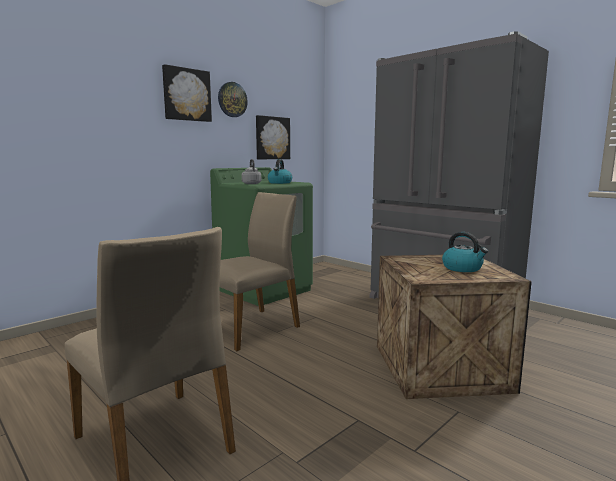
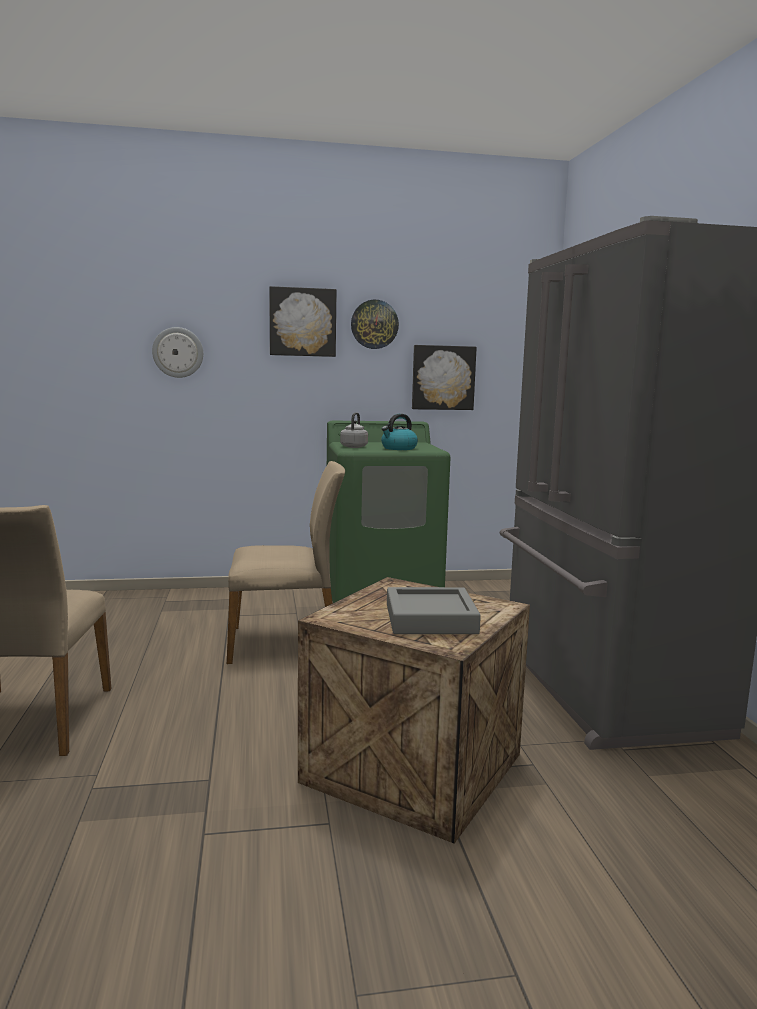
camera: 35 degrees right, 0 degrees up
kettle [442,232,488,272] -> grey tray [387,587,481,634]
none -> wall clock [152,327,203,378]

